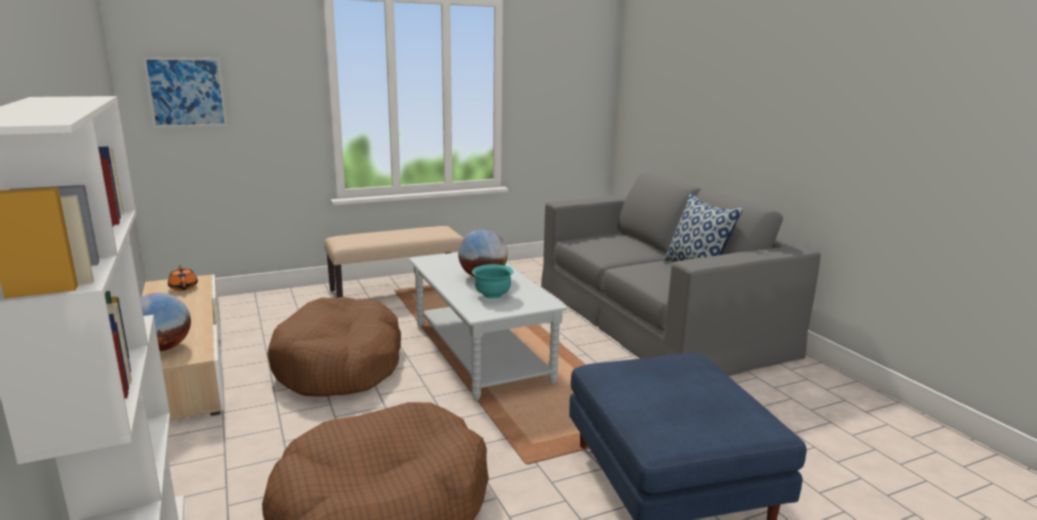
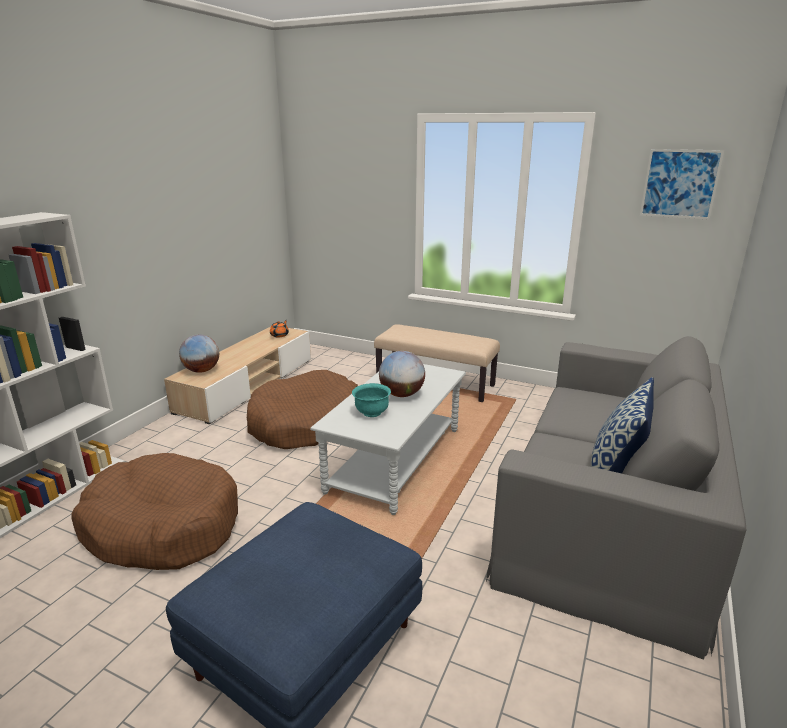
camera: 50 degrees right, 5 degrees up
picture [143,57,227,128] -> picture moved to [640,149,724,220]

